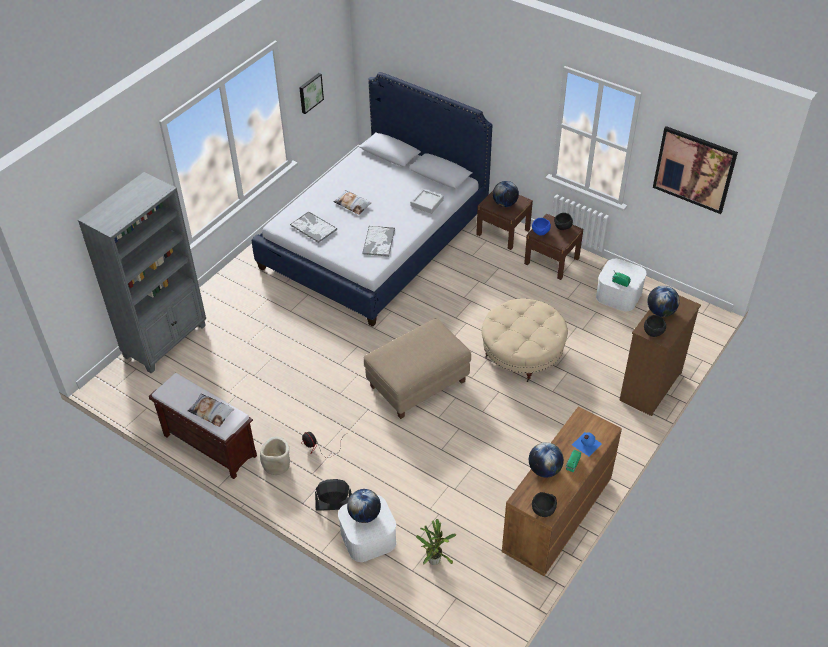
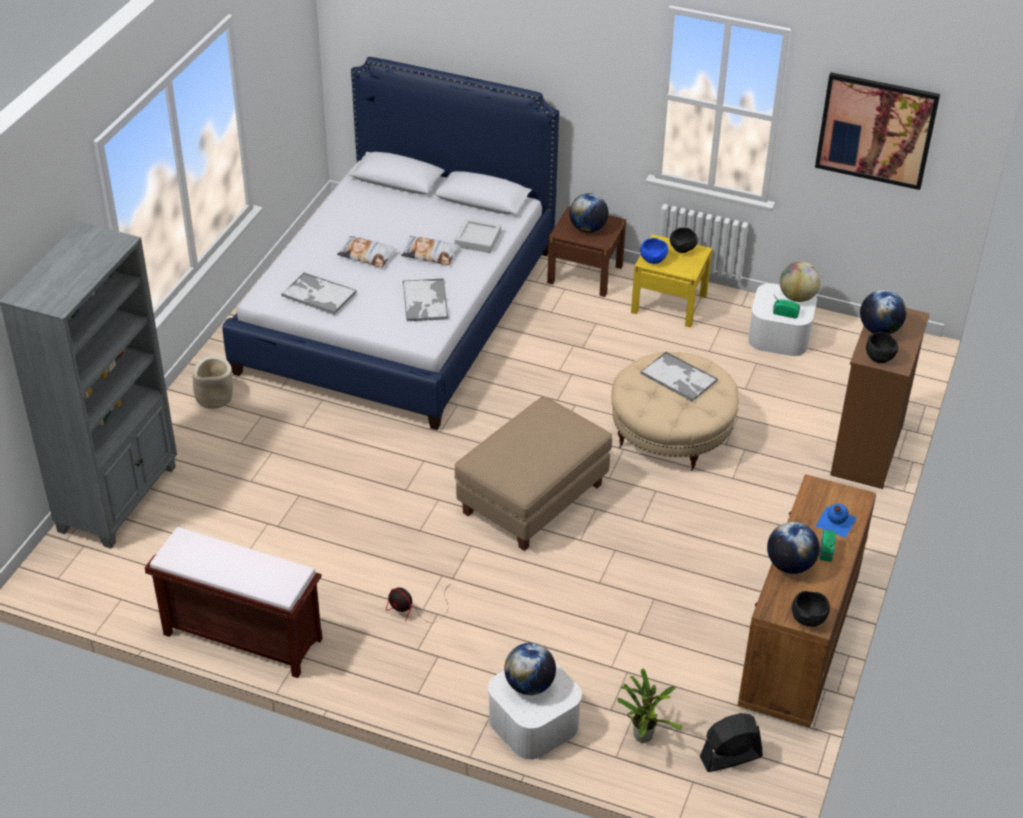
camera: 15 degrees left, 5 degrees down
pillow [188,394,235,427] -> pillow moved to [401,236,460,265]
beige planter [260,436,290,475] -> beige planter moved to [193,356,233,409]
picture [299,73,324,114] -> none
black fan [315,479,352,511] -> black fan moved to [700,713,763,772]
brown nightstand [524,214,583,280] -> yellow nightstand [631,234,712,328]
none -> tray [641,351,718,402]
none -> globe [780,261,821,302]

